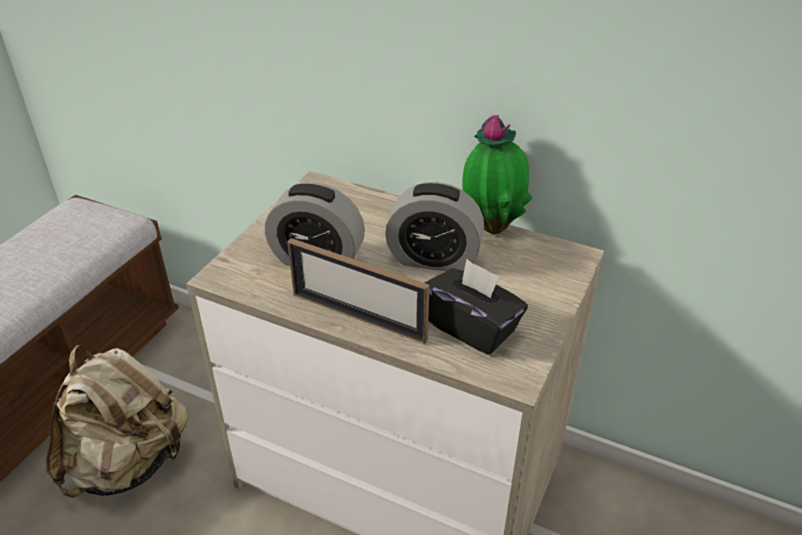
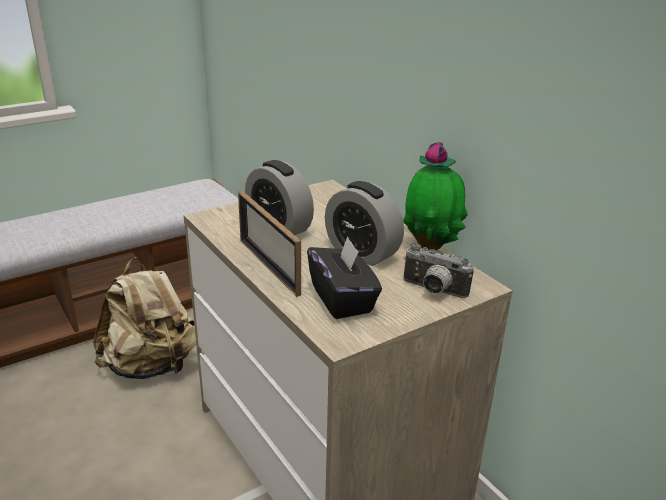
camera: 30 degrees right, 10 degrees down
none -> camera [403,243,474,298]

